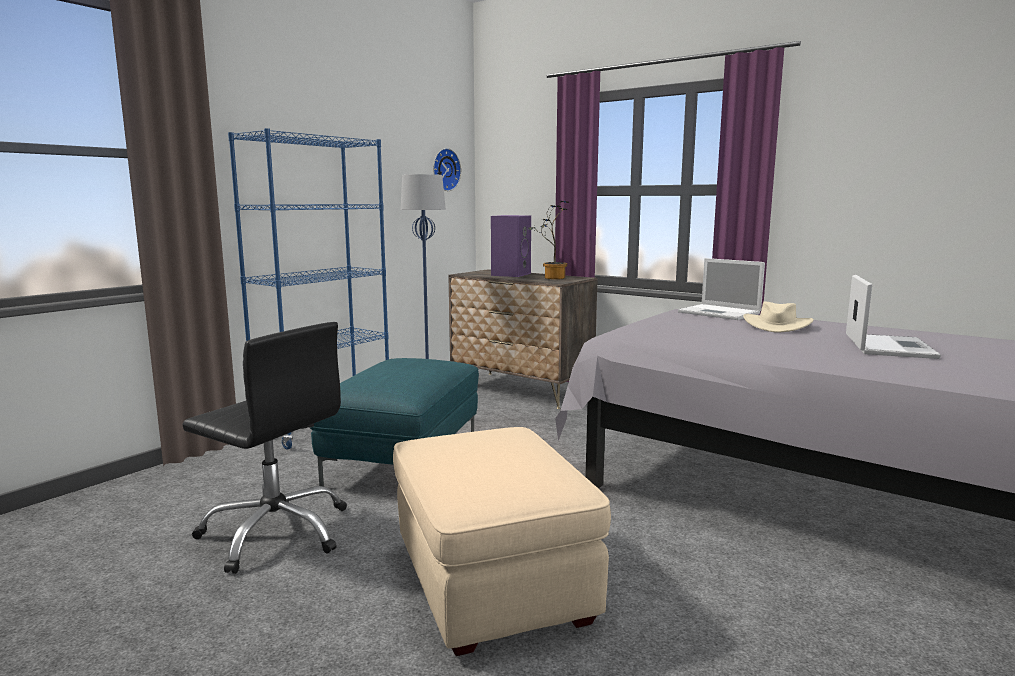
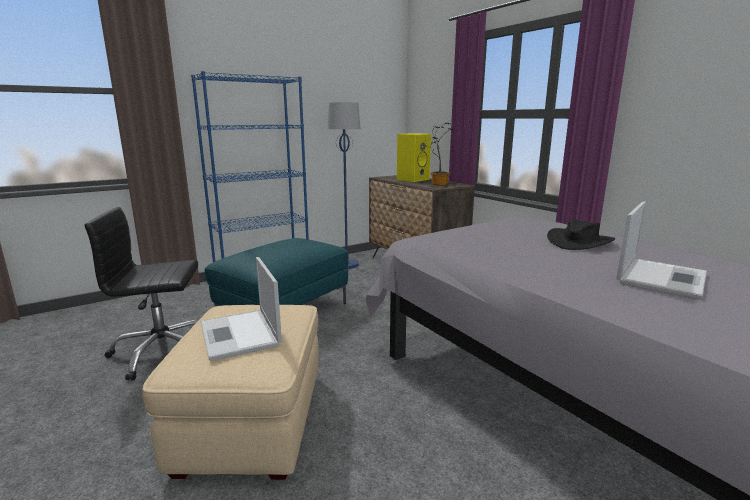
camera: 20 degrees right, 5 degrees up
black office chair [182,322,347,574] -> black office chair turned 120 degrees clockwise [84,207,198,381]
wall clock [433,148,461,191] -> none
purple speaker [491,215,531,277] -> yellow speaker [397,133,431,182]
laptop [678,258,765,320] -> laptop moved to [201,257,282,361]
beige hat [743,301,814,332] -> black hat [547,219,615,250]

